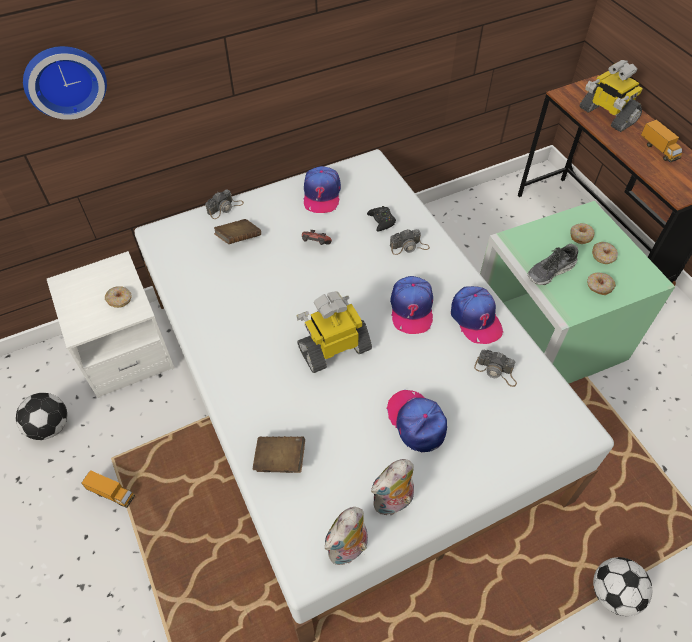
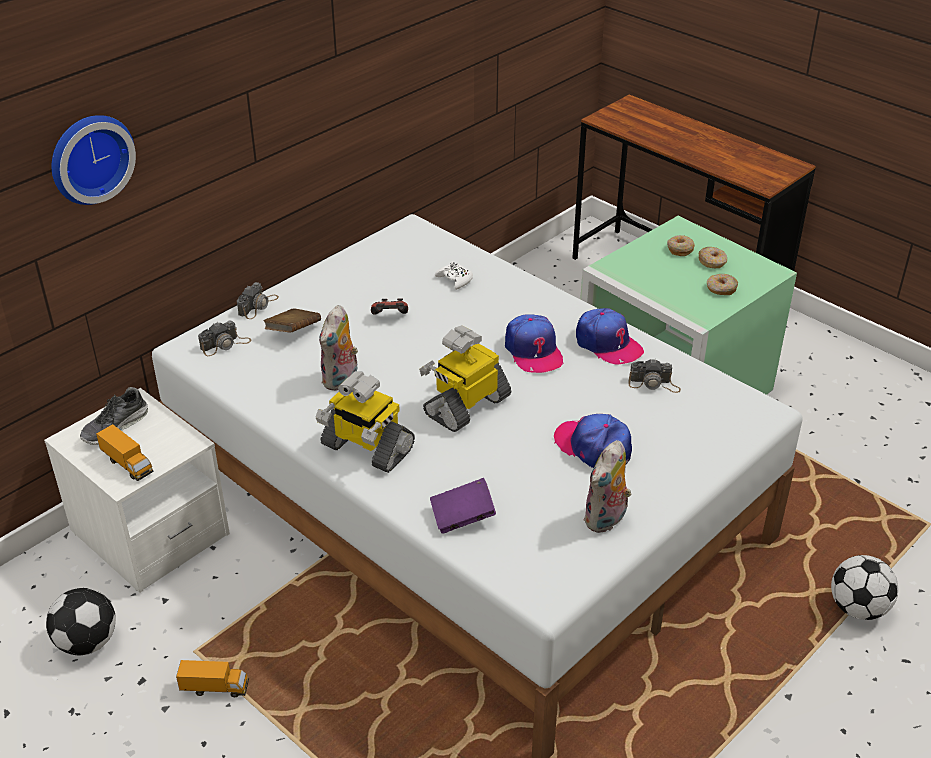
camera: 20 degrees left, 15 degrees down
donut [105,287,132,308] -> none
brown book [253,436,305,473] -> purple book [430,478,496,534]
cap [303,166,341,213] -> none
plush toy [325,507,368,565] -> plush toy moved to [319,305,358,391]
black game controller [367,206,396,232] -> white game controller [435,261,473,290]
camera [390,229,430,255] -> camera moved to [198,321,251,356]
shoe [528,244,578,285] -> shoe moved to [80,387,148,445]
toy robot [580,60,643,132] -> toy robot moved to [315,371,415,473]
toy truck [641,120,682,163] -> toy truck moved to [96,424,154,481]

